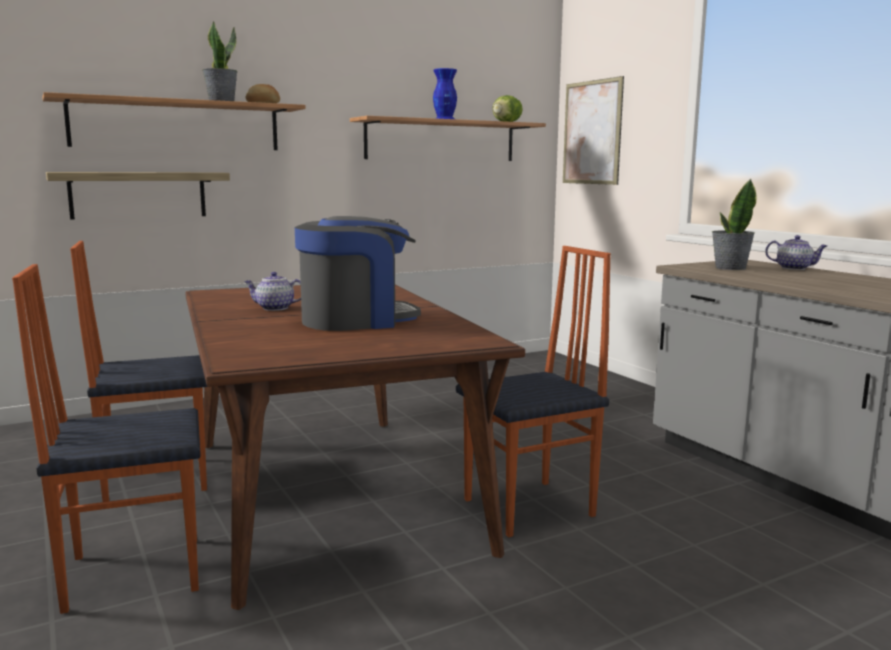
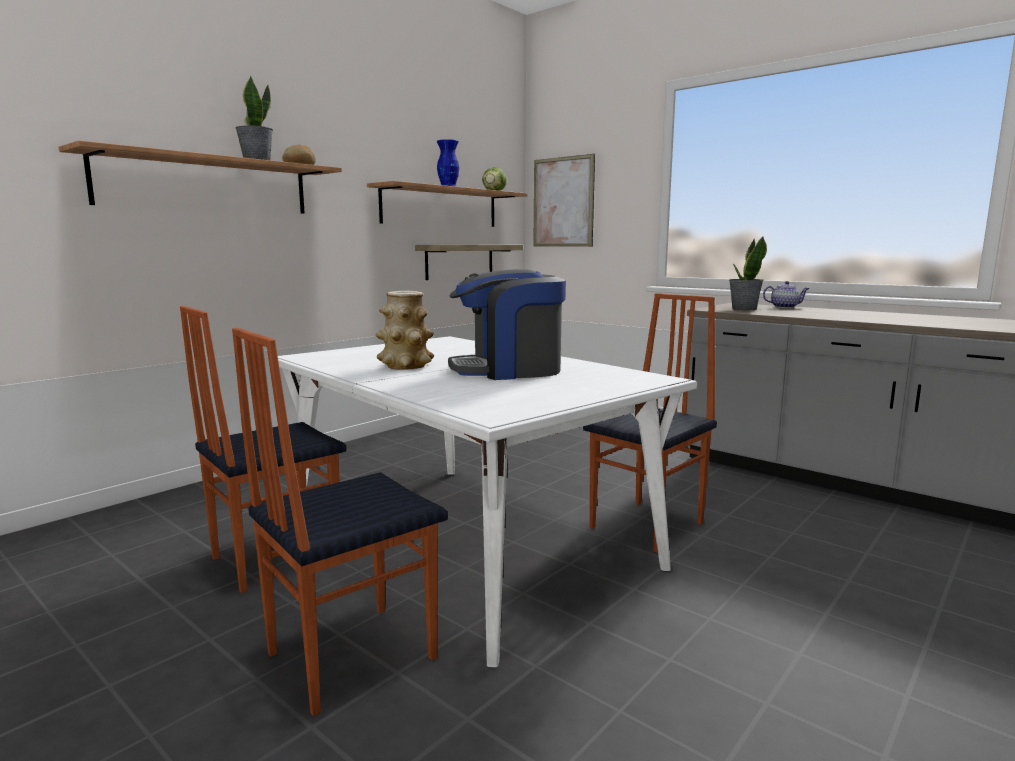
camera: 20 degrees left, 0 degrees up
shelf [46,172,230,220] -> shelf moved to [415,245,523,280]
brown dining table [185,285,525,610] -> white dining table [278,336,697,667]
teapot [244,272,301,311] -> vase [376,291,434,370]
coffee machine [295,216,421,331] -> coffee machine turned 150 degrees counterclockwise [448,269,566,380]

